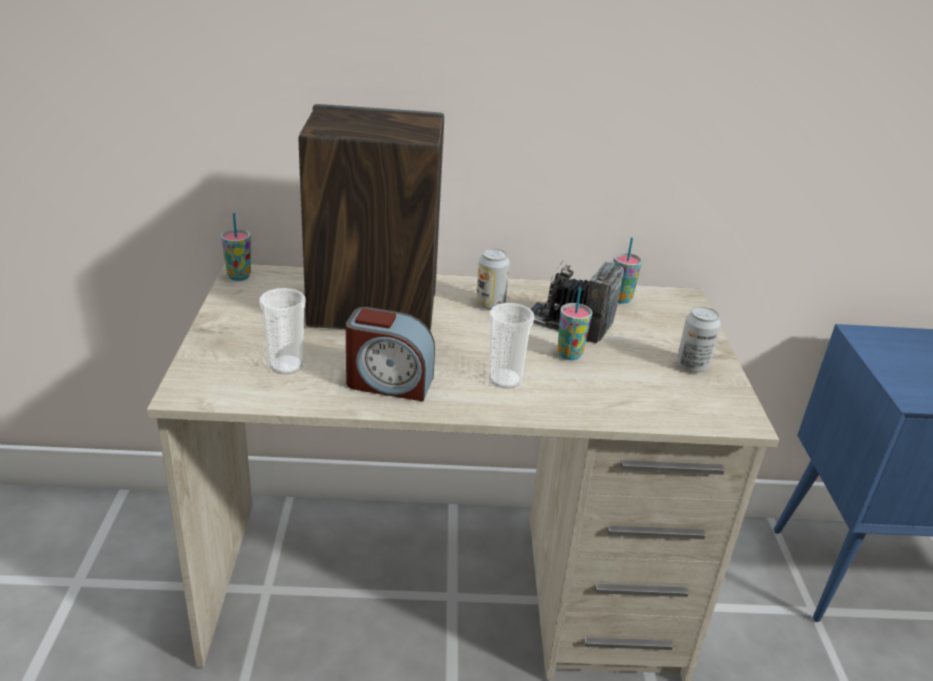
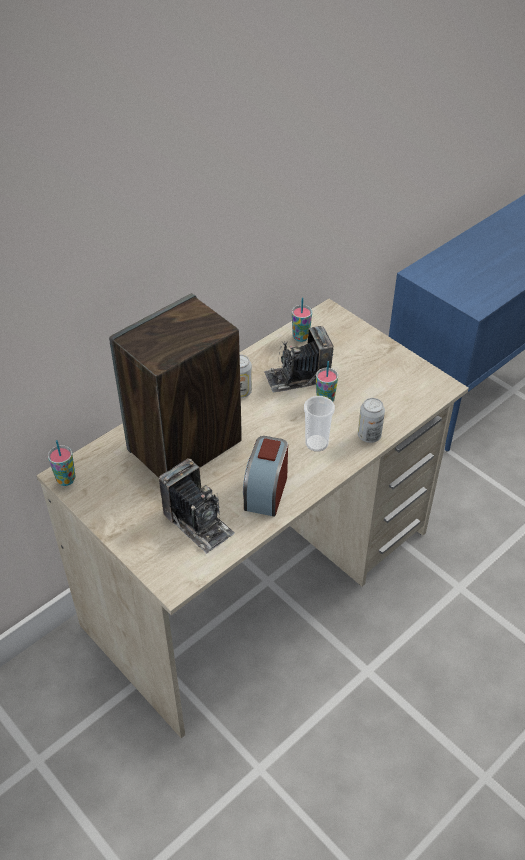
camera: 40 degrees left, 15 degrees up
cup [259,288,306,374] -> camera [159,459,235,554]
alarm clock [346,307,435,402] -> alarm clock turned 135 degrees clockwise [243,436,288,517]
can [677,306,721,373] -> can moved to [358,398,385,443]

